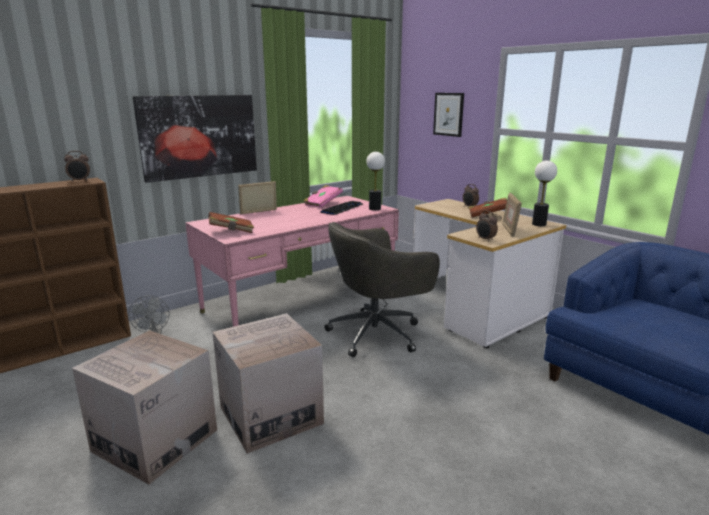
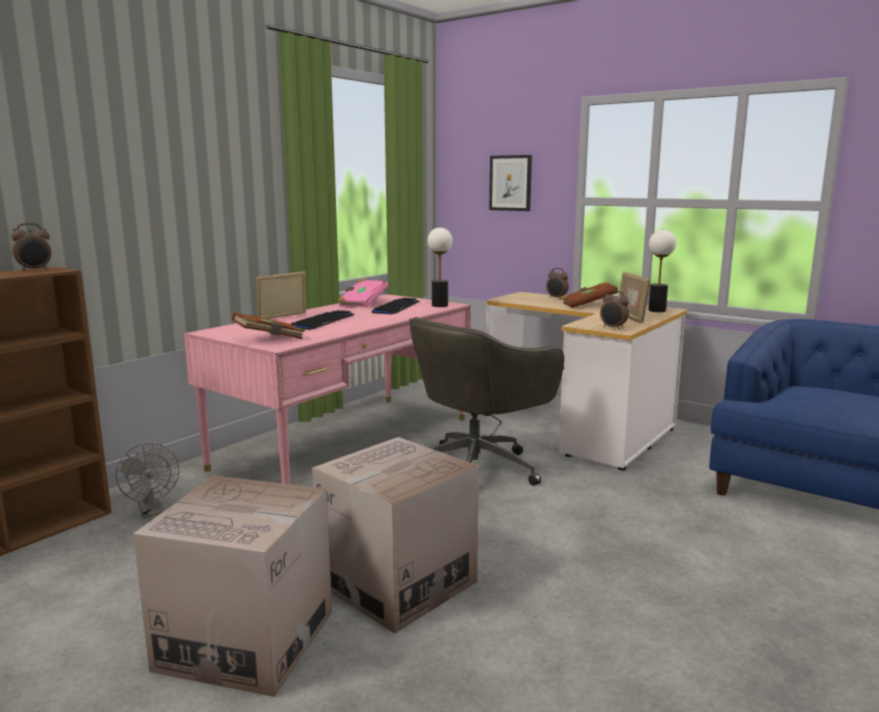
camera: 15 degrees left, 5 degrees down
picture [133,95,257,183] -> none
none -> keyboard [291,310,355,330]

